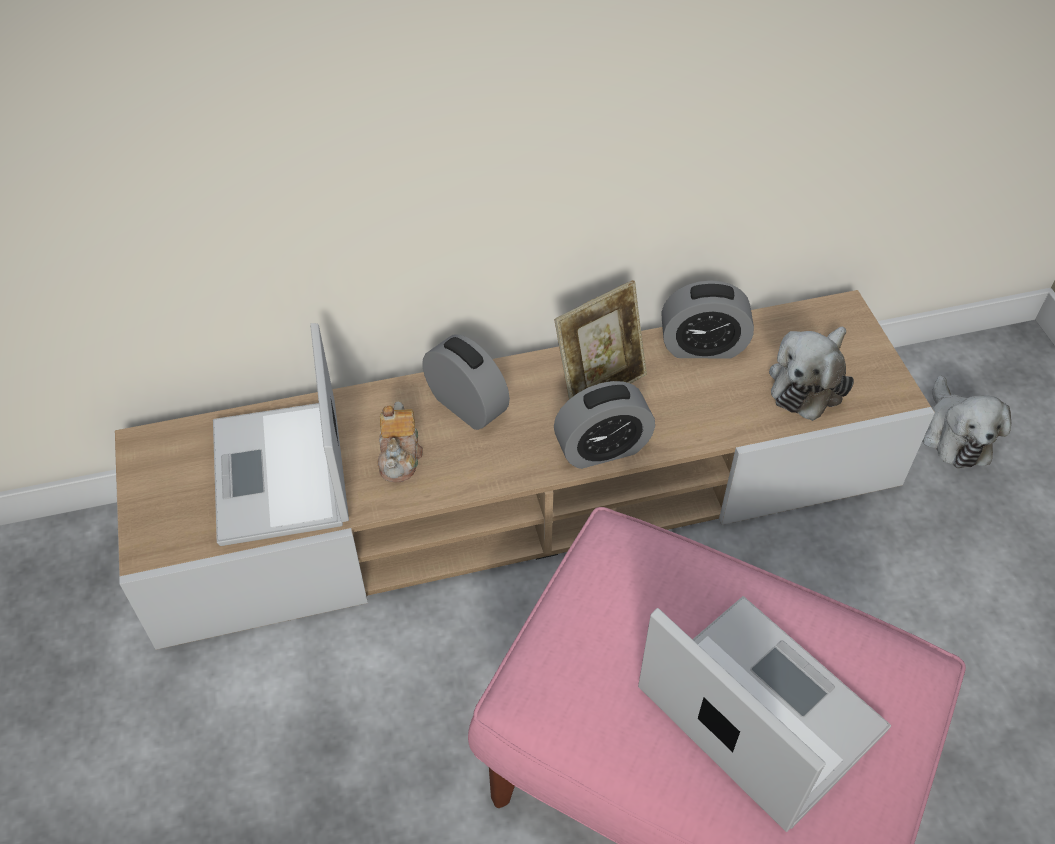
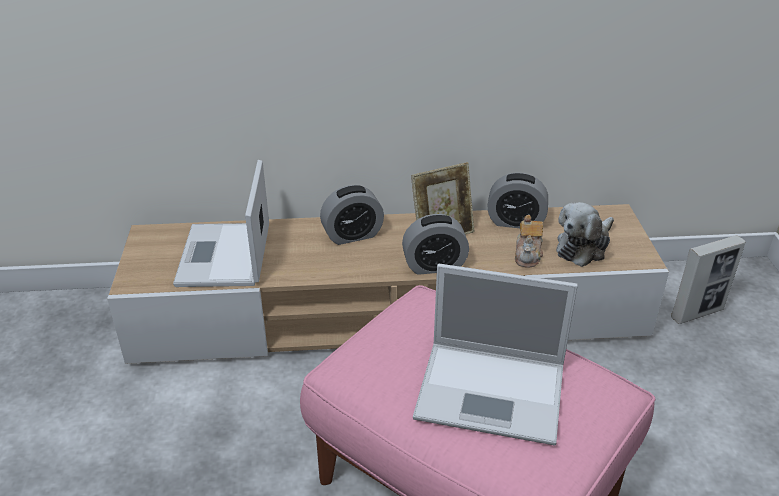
camera: 10 degrees right, 15 degrees down
teapot [377,401,423,482] -> teapot moved to [515,215,543,268]
alarm clock [422,334,510,430] -> alarm clock turned 105 degrees clockwise [320,185,384,245]
laptop [638,596,891,832] -> laptop turned 135 degrees clockwise [413,264,578,446]
plush toy [923,375,1011,468] -> picture frame [671,235,745,324]

